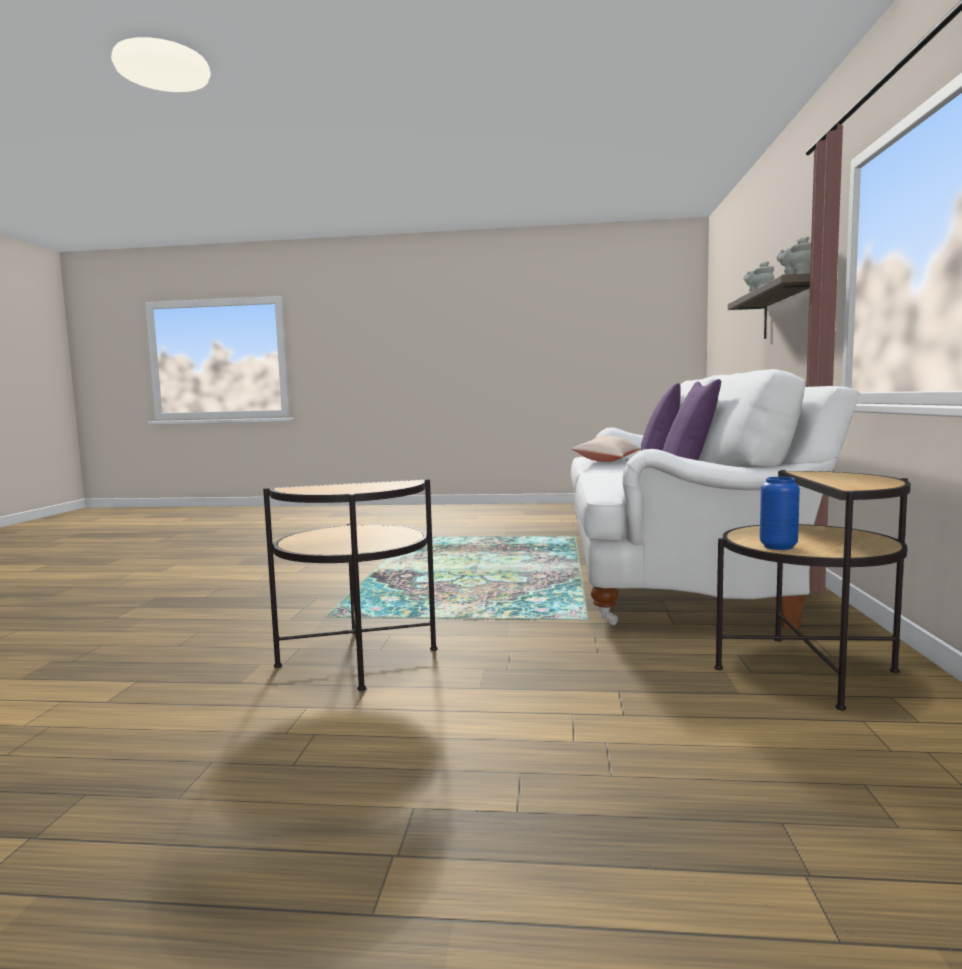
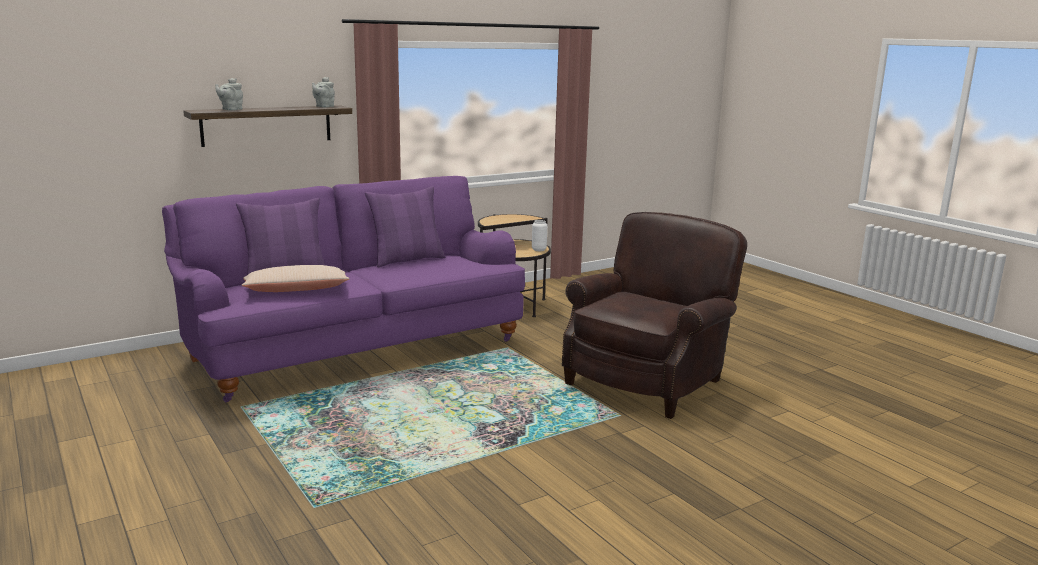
camera: 130 degrees left, 10 degrees up
side table [263,480,437,691] -> brown armchair [562,212,747,419]
white sofa [571,369,860,629] -> purple sofa [162,176,525,403]
blue vase [760,477,800,550] -> white vase [532,220,547,251]

